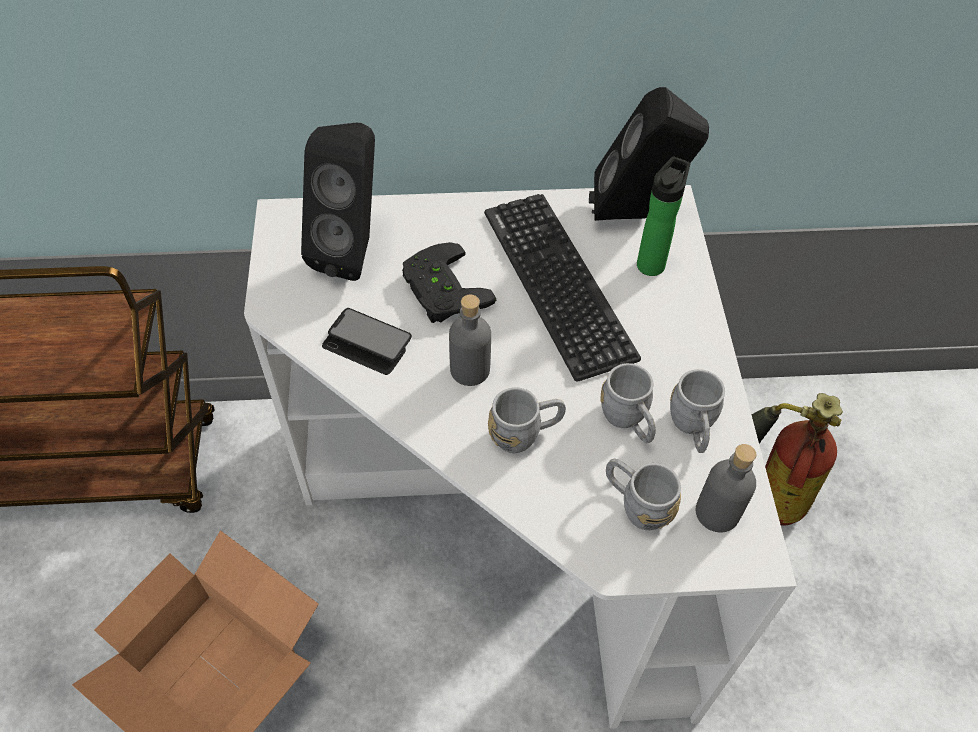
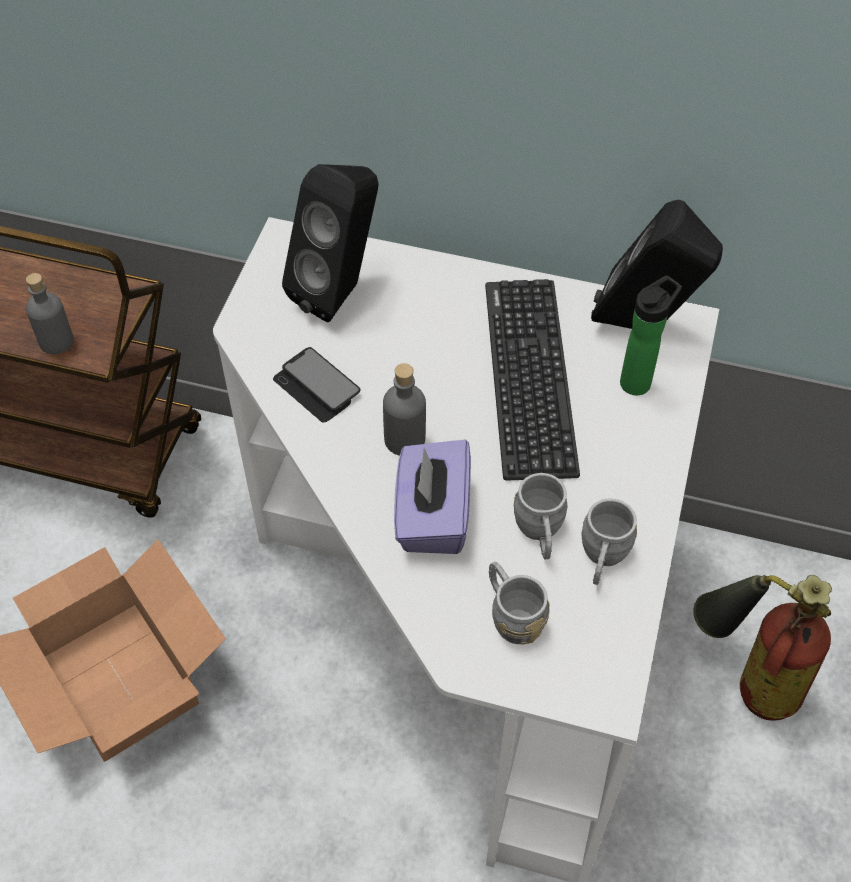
camera: 20 degrees right, 0 degrees up
black game controller [402,242,496,323] -> none
grey mug [488,387,566,453] -> purple tissue box [394,440,471,554]
grey bottle [696,444,756,532] -> grey bottle moved to [26,273,74,354]

